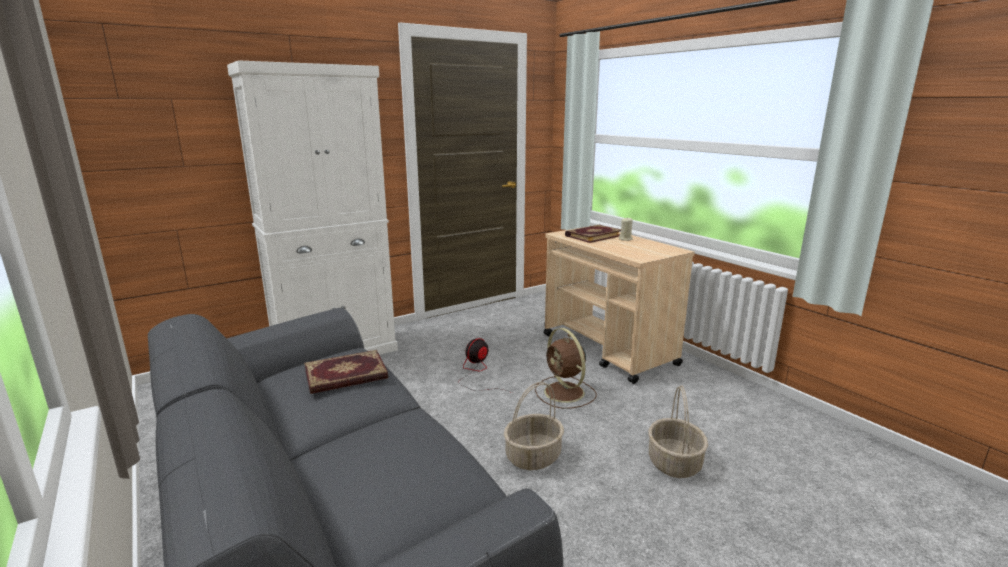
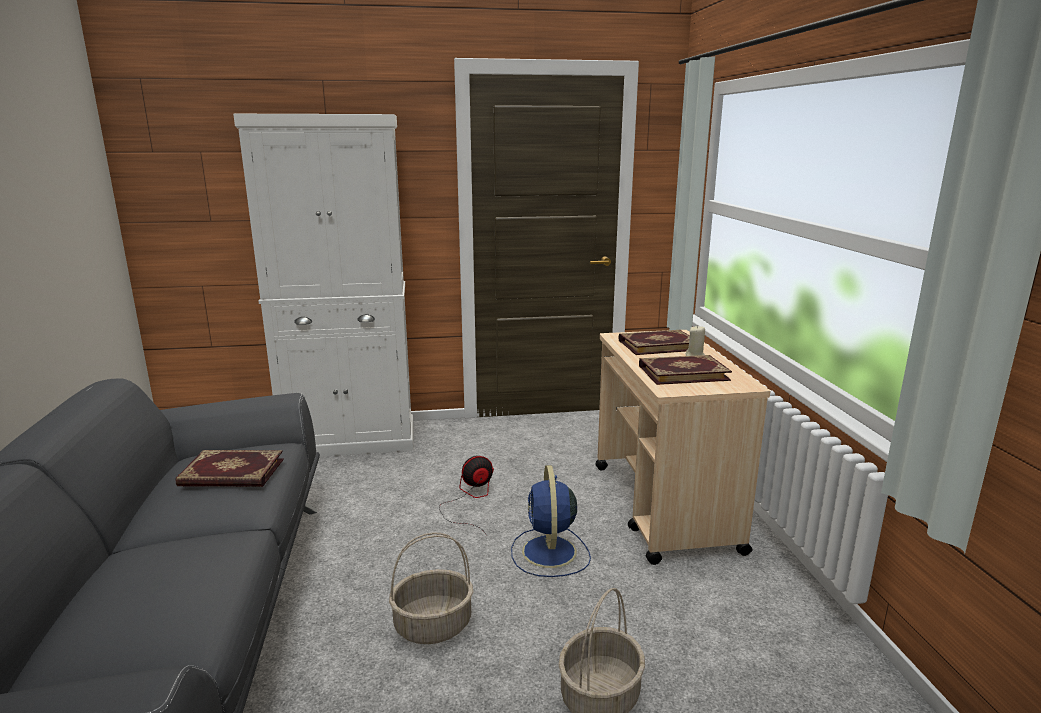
camera: 25 degrees right, 0 degrees up
brown fan [535,328,597,409] -> blue fan [511,465,591,577]
none -> book [639,355,732,385]

